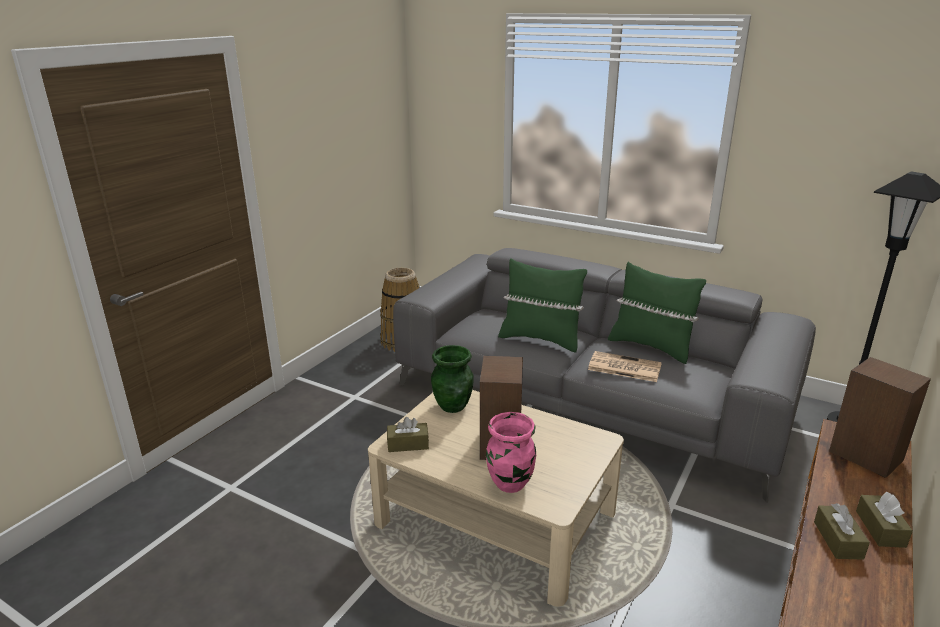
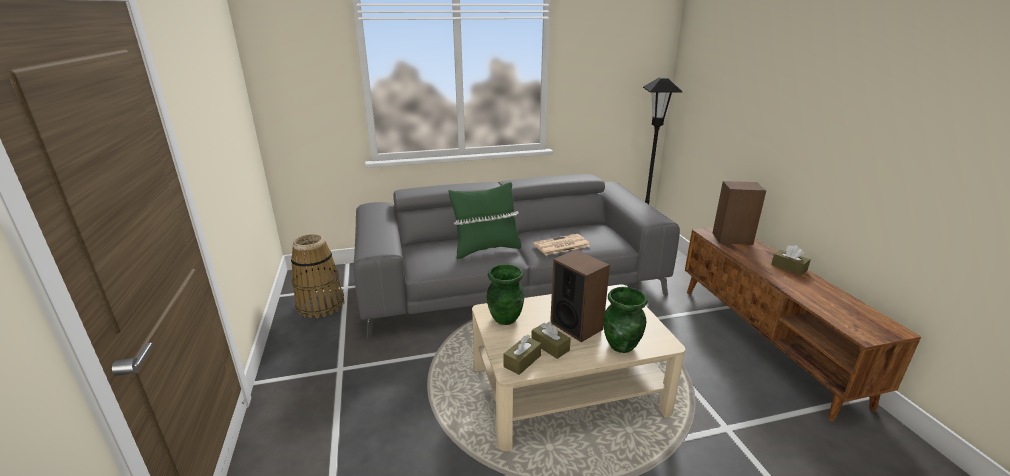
camera: 45 degrees left, 0 degrees up
pink vase [486,412,536,493] -> green vase [604,287,648,353]
green pillow [608,262,706,364] -> none
brown tissue box [814,503,870,560] -> brown tissue box moved to [531,322,571,359]

